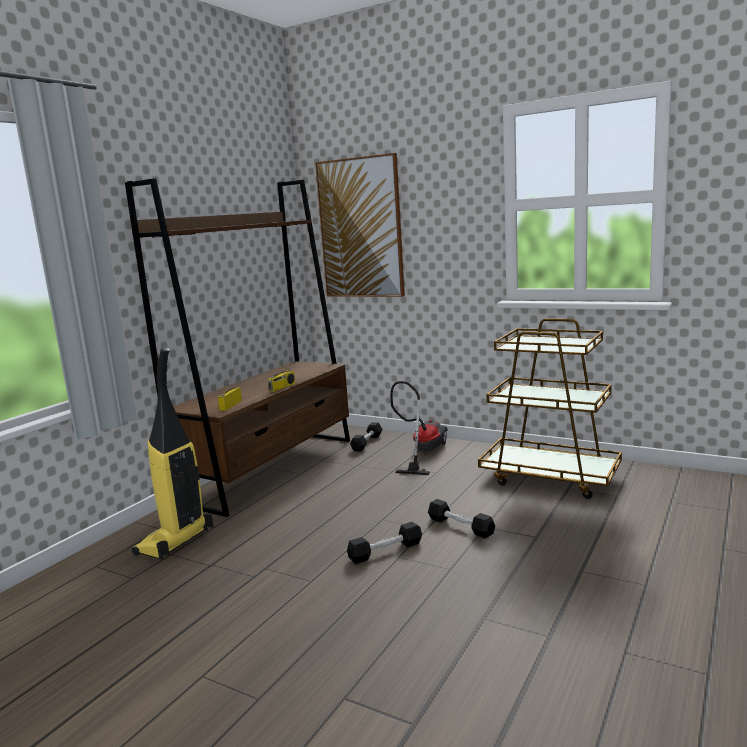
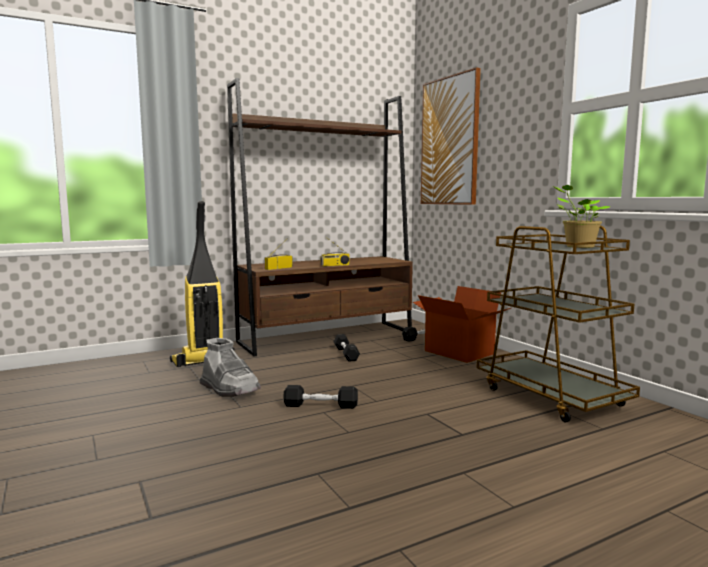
camera: 30 degrees right, 5 degrees down
vacuum cleaner [390,381,448,475] -> cardboard box [413,286,511,363]
black dumbbell [428,499,495,538] -> black dumbbell moved to [333,334,360,362]
none -> grey boot [200,338,261,397]
none -> potted plant [552,185,611,248]

